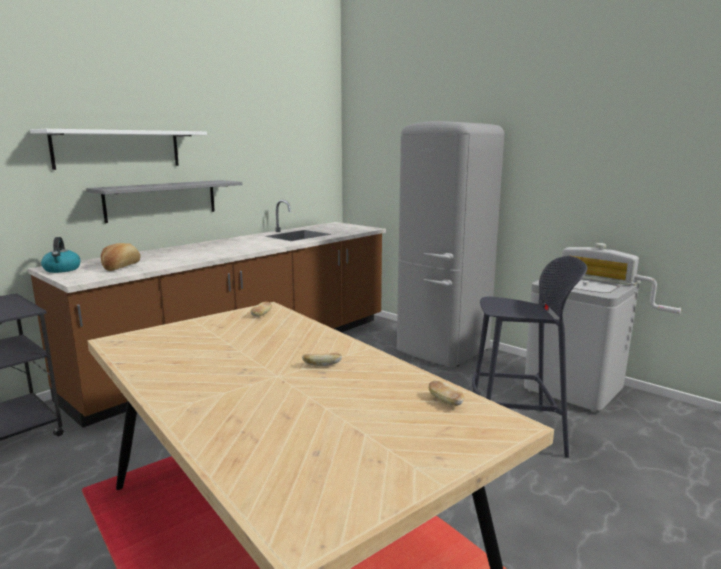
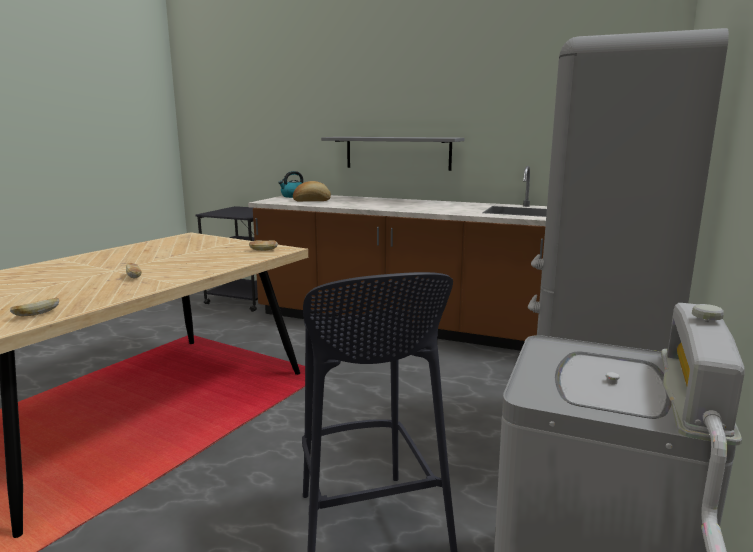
camera: 70 degrees right, 0 degrees up
white shelf [30,129,207,170] -> none

